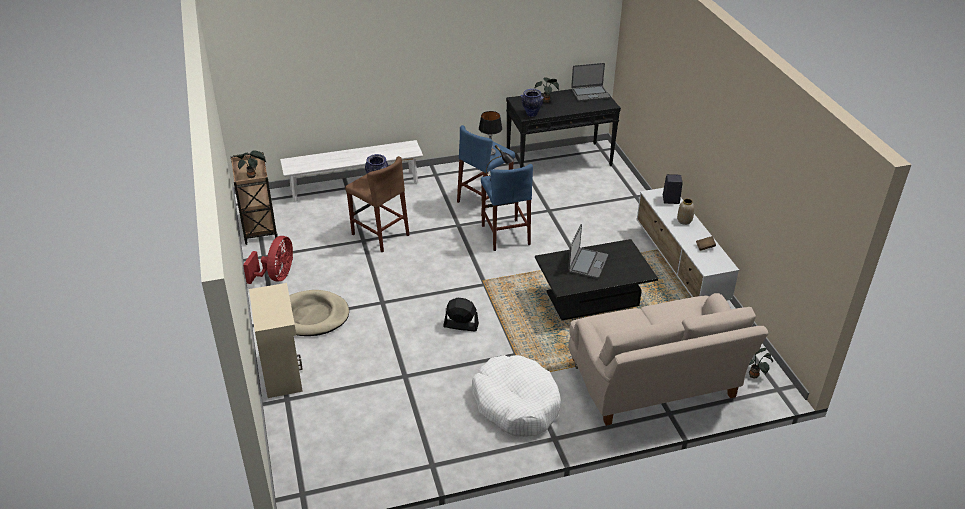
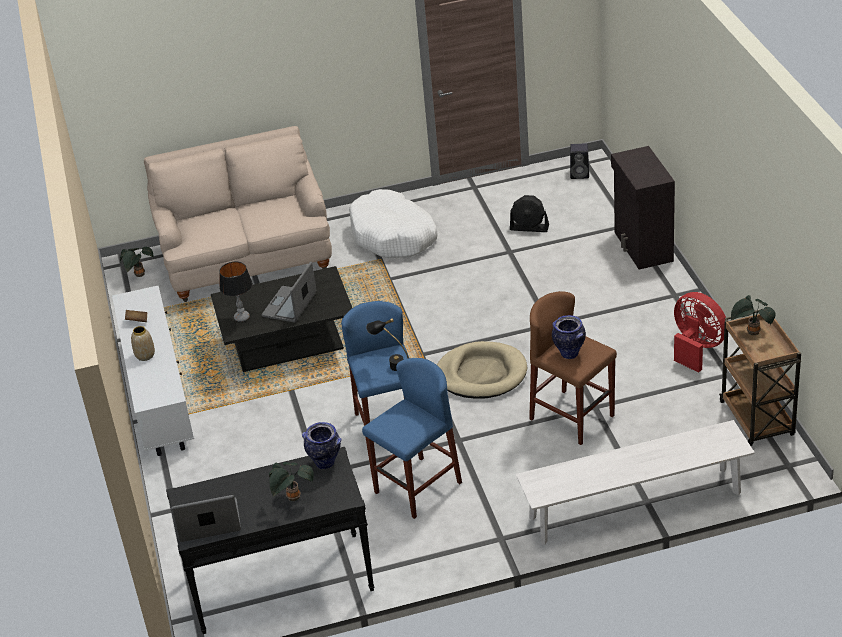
camera: 175 degrees left, 0 degrees up
red fan [243,236,293,284] -> red fan turned 120 degrees clockwise [674,292,726,373]
beige cabinet [249,283,303,398] -> black cabinet [611,146,675,270]
beige dog bed [289,290,349,336] -> beige dog bed moved to [437,341,527,399]
black fan [443,298,479,331] -> black fan moved to [510,195,549,232]
table lamp [479,111,502,156] -> table lamp moved to [219,262,253,322]
black speaker [663,174,683,204] -> black speaker moved to [570,144,589,179]

